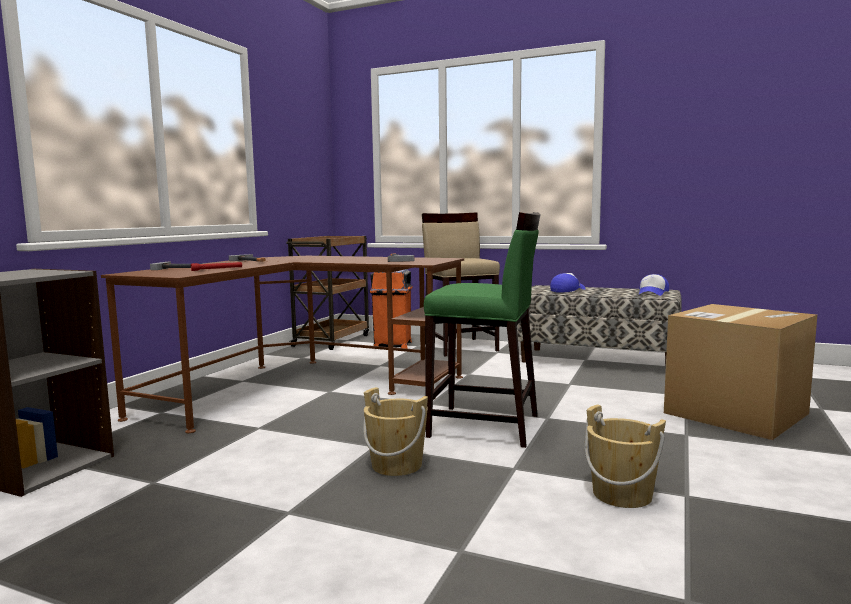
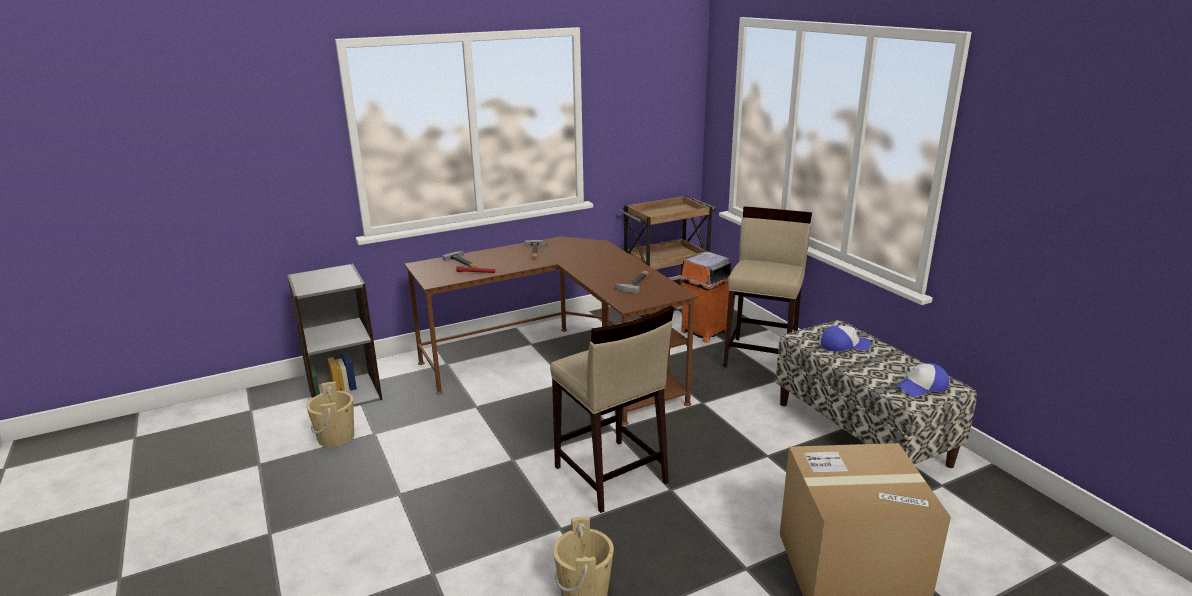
camera: 40 degrees right, 15 degrees up
beige bucket [363,387,428,476] -> beige bucket moved to [306,382,354,447]
green stool [424,212,541,448] -> beige stool [550,305,674,513]

